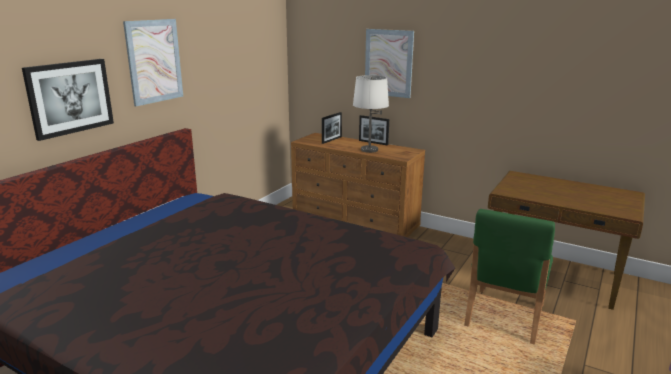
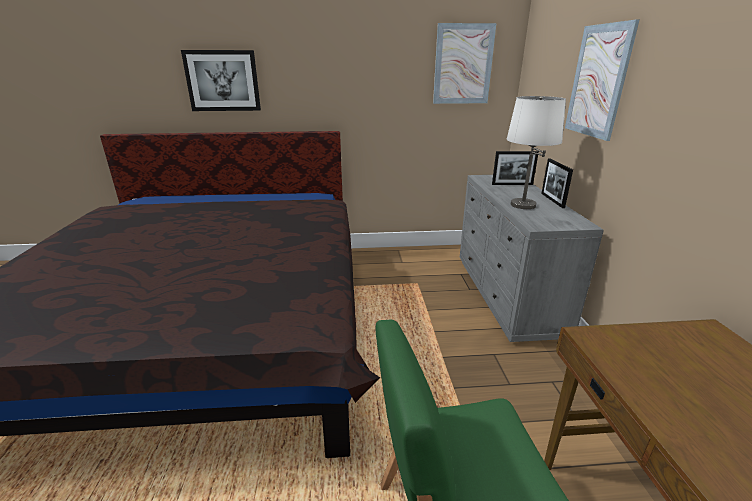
camera: 55 degrees right, 5 degrees up
picture [123,19,183,106] -> picture moved to [433,23,496,104]
brown dresser [291,133,425,237] -> grey dresser [460,175,604,342]

